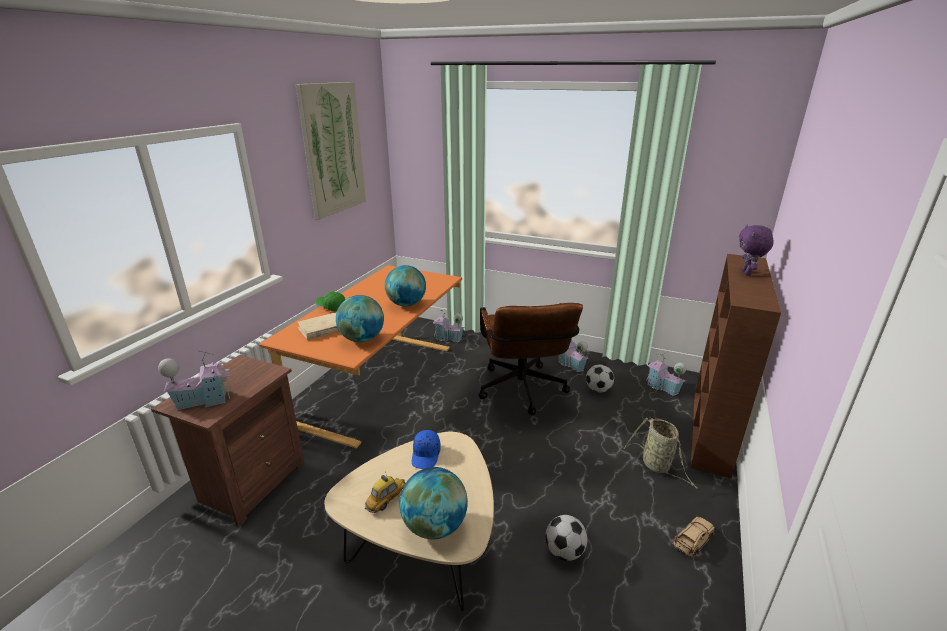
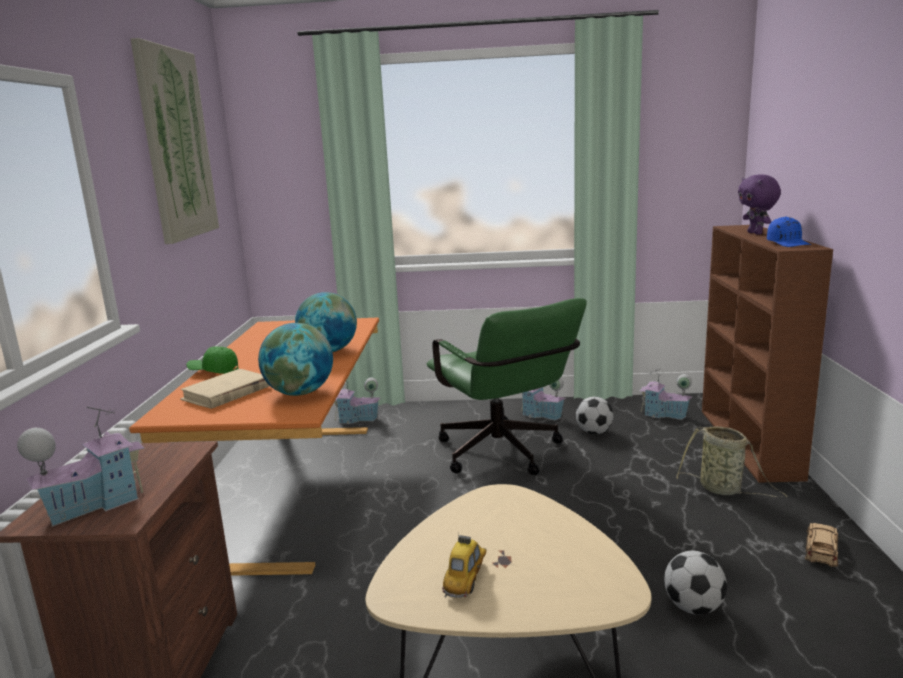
camera: 20 degrees left, 10 degrees down
globe [400,467,468,539] -> none
blue cap [412,430,441,469] -> blue cap moved to [767,217,811,247]
brown office chair [478,303,583,415] -> green office chair [427,298,587,475]

